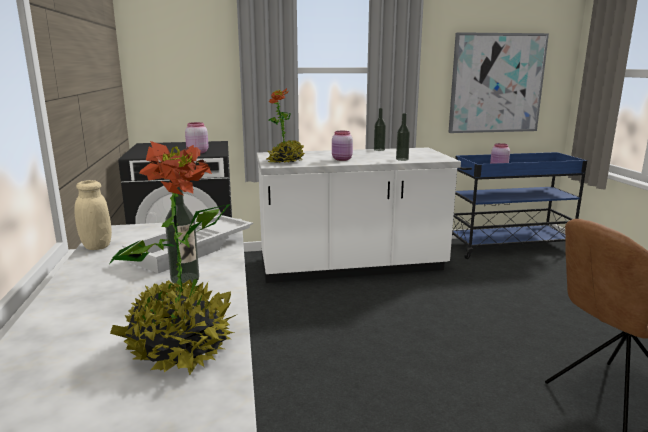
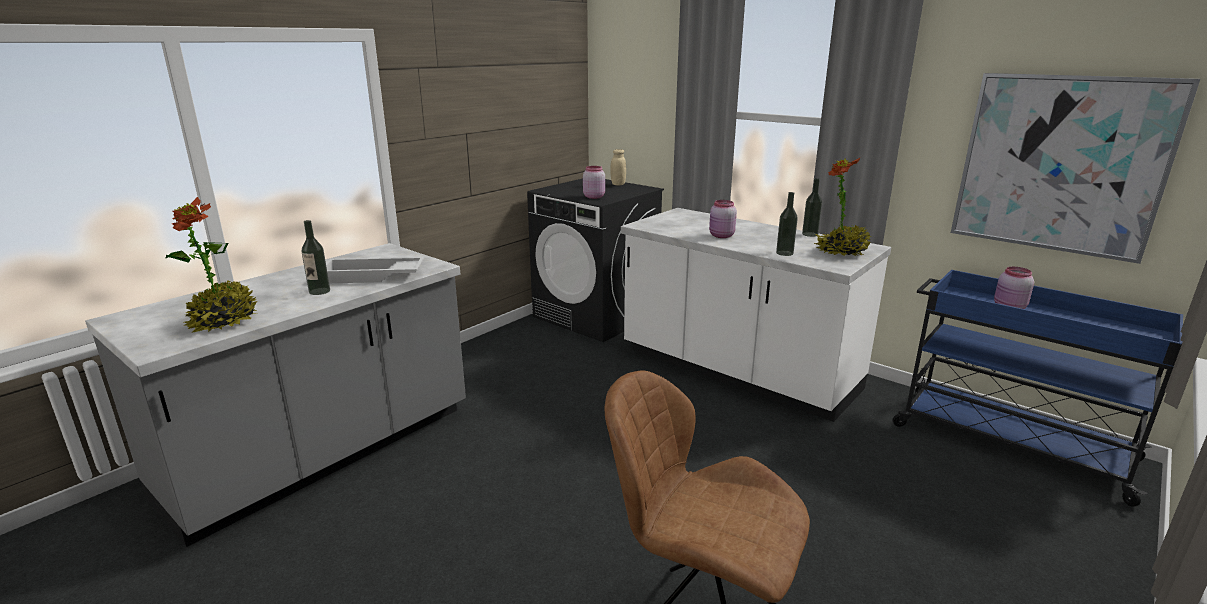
camera: 50 degrees right, 5 degrees up
beige jar [75,180,112,250] -> beige jar moved to [610,149,626,185]
potted plant [267,88,305,163] -> potted plant moved to [814,157,871,256]

